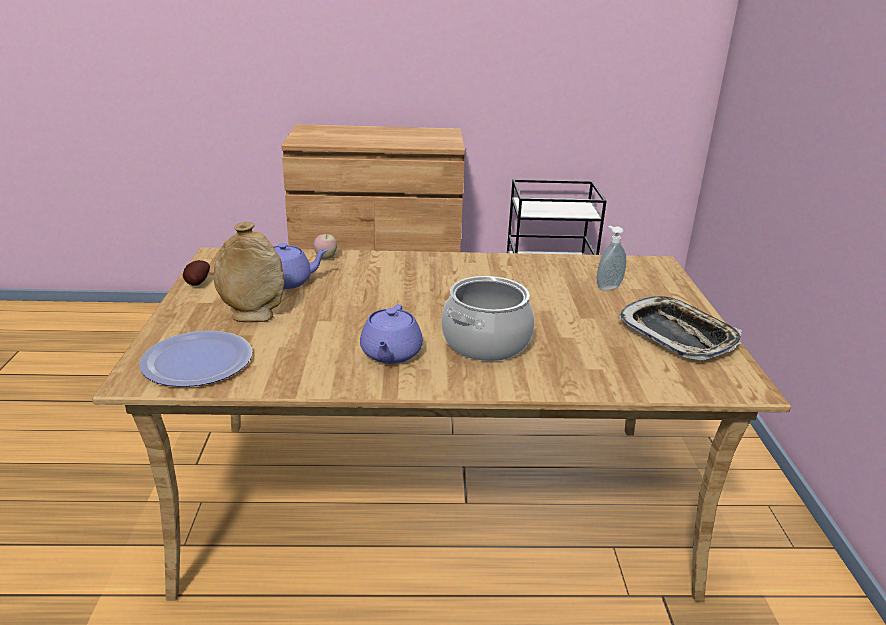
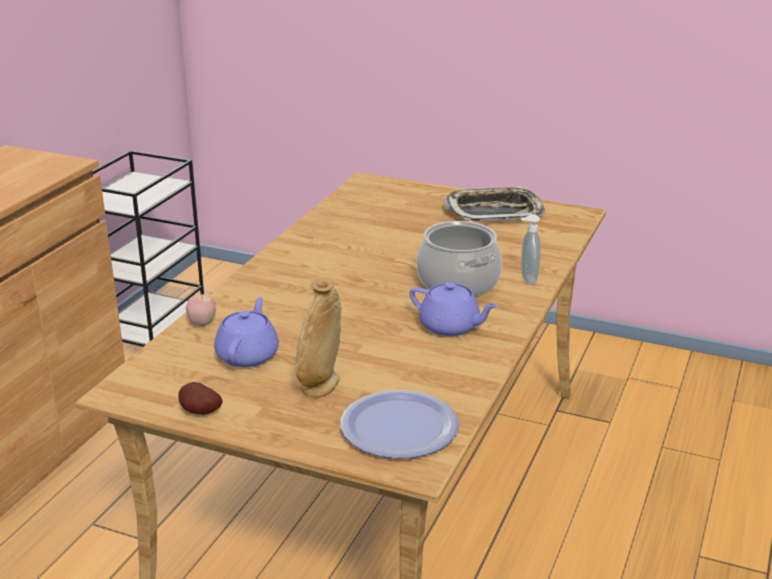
camera: 65 degrees left, 0 degrees up
soap dispenser [597,226,626,291] -> soap dispenser moved to [521,214,541,284]

